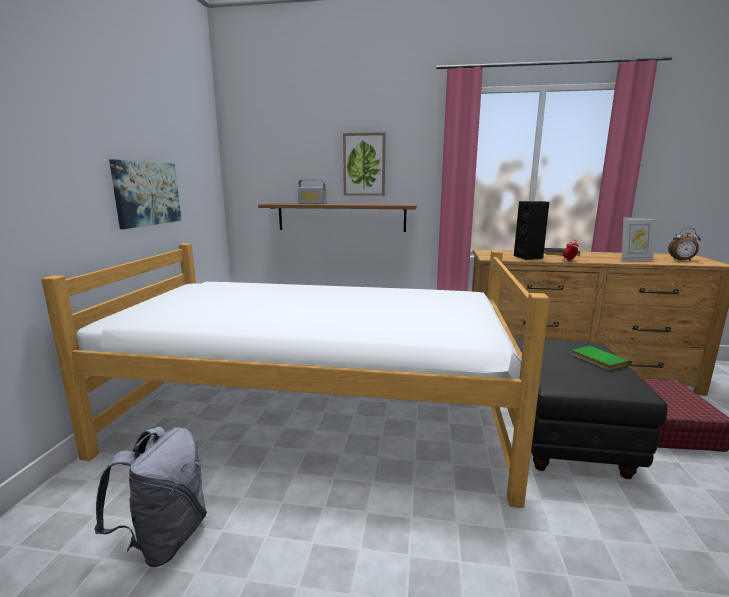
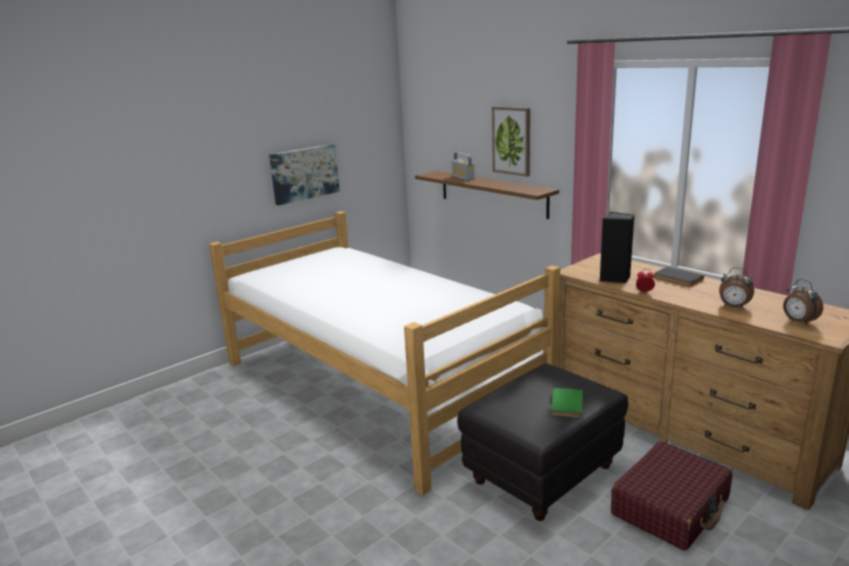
camera: 40 degrees right, 5 degrees up
grey backpack [94,427,207,567] -> none
picture frame [622,217,655,261] -> alarm clock [719,267,754,309]

